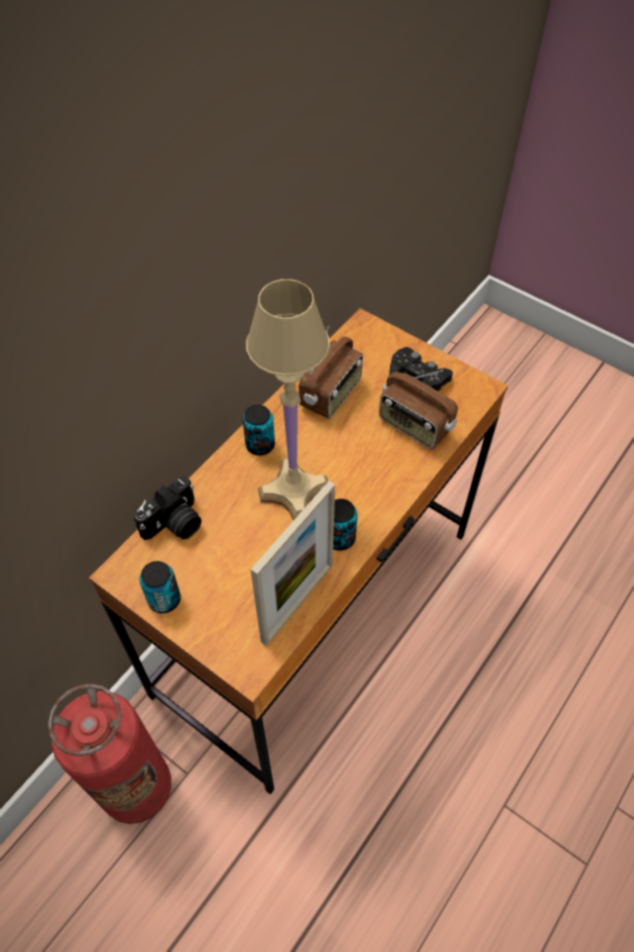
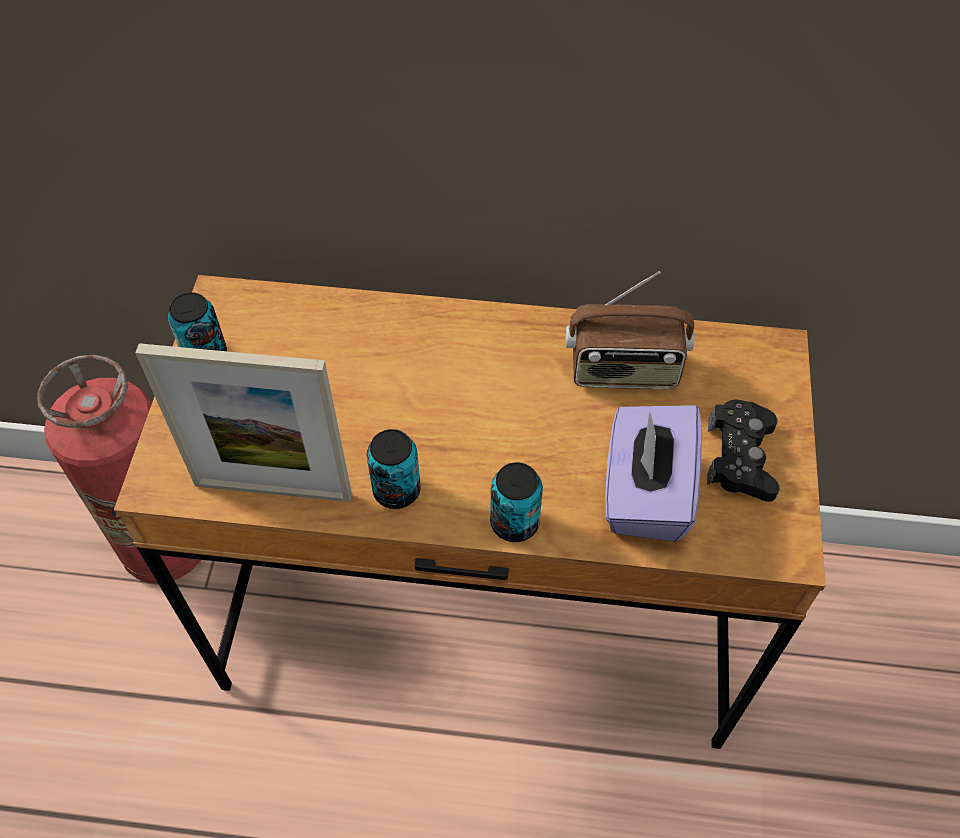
camera: 60 degrees right, 0 degrees up
camera [134,477,202,540] -> none
can [243,405,275,456] -> can moved to [490,462,543,542]
beige table lamp [246,279,330,521] -> none
radio [379,370,458,449] -> purple tissue box [605,405,702,542]

